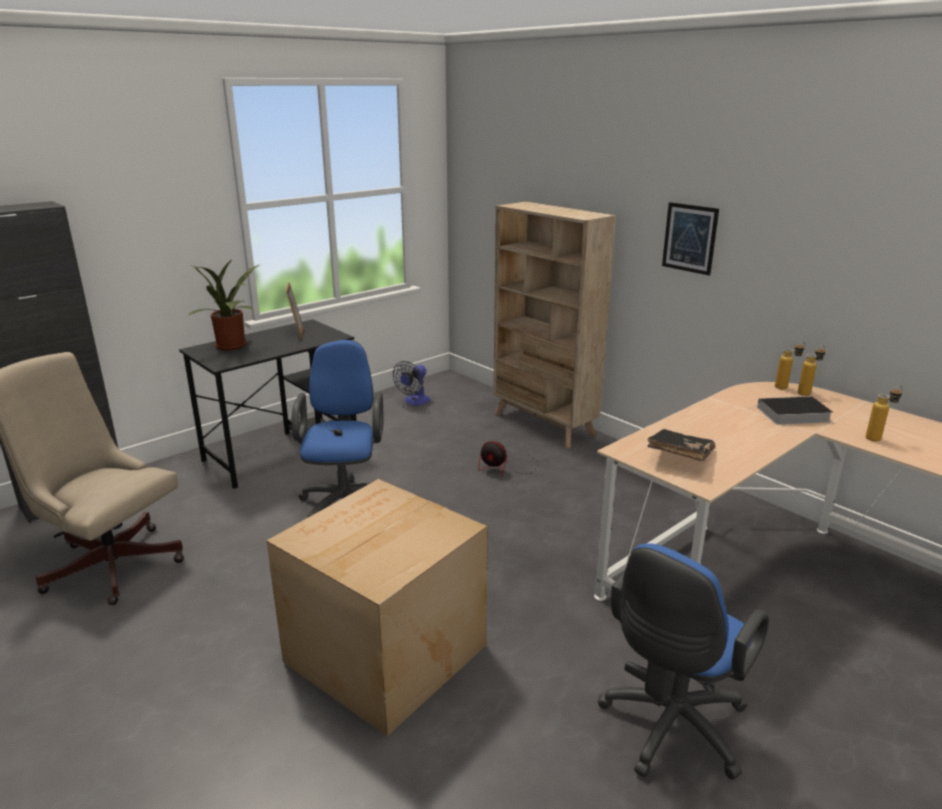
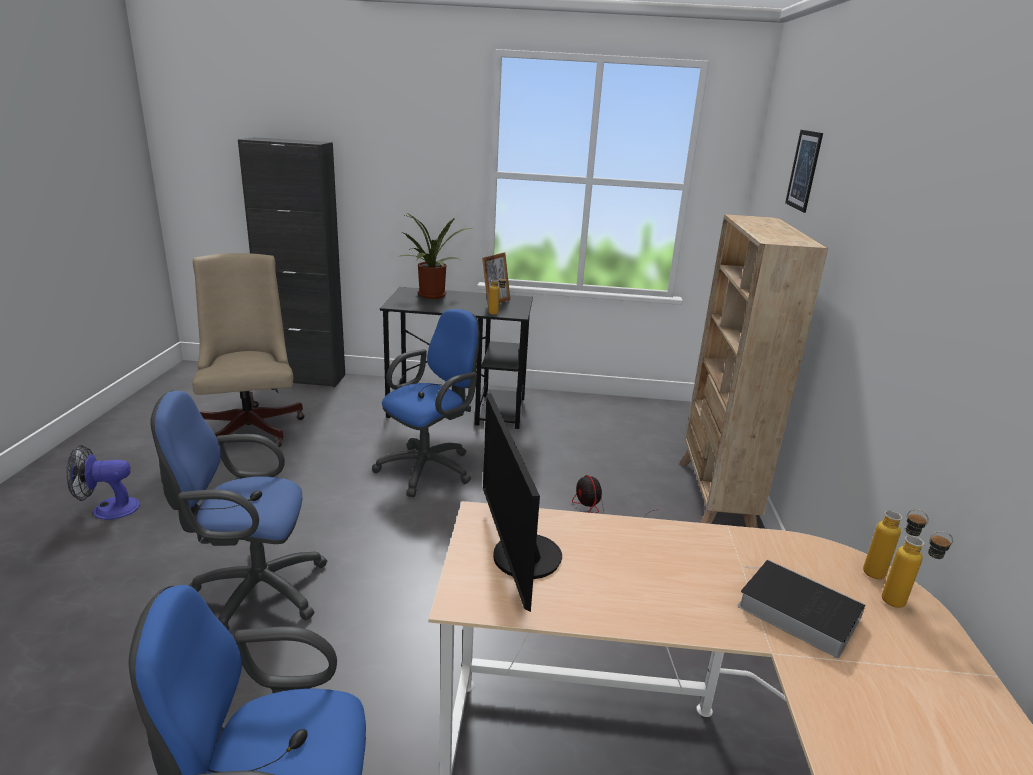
camera: 45 degrees right, 0 degrees up
cardboard box [266,479,488,736] -> blue office chair [150,391,328,631]
fan [393,361,430,405] -> fan moved to [66,445,140,520]
black book [647,429,715,461] -> monitor [483,392,562,612]
picture [662,202,719,276] -> picture moved to [785,130,823,213]
bottle [866,385,902,441] -> bottle moved to [488,275,506,315]

